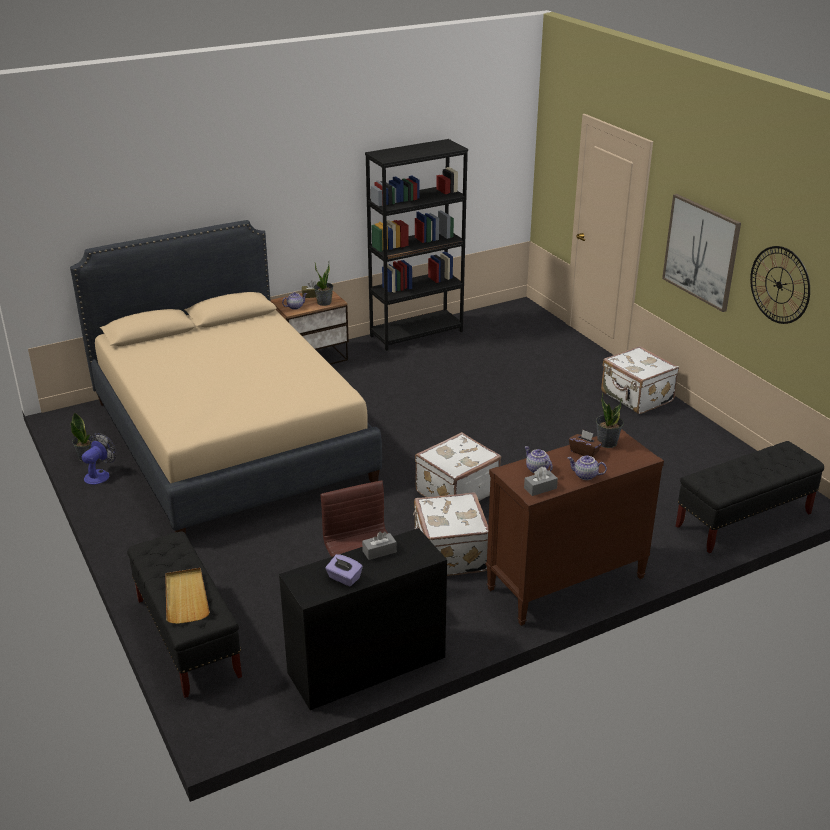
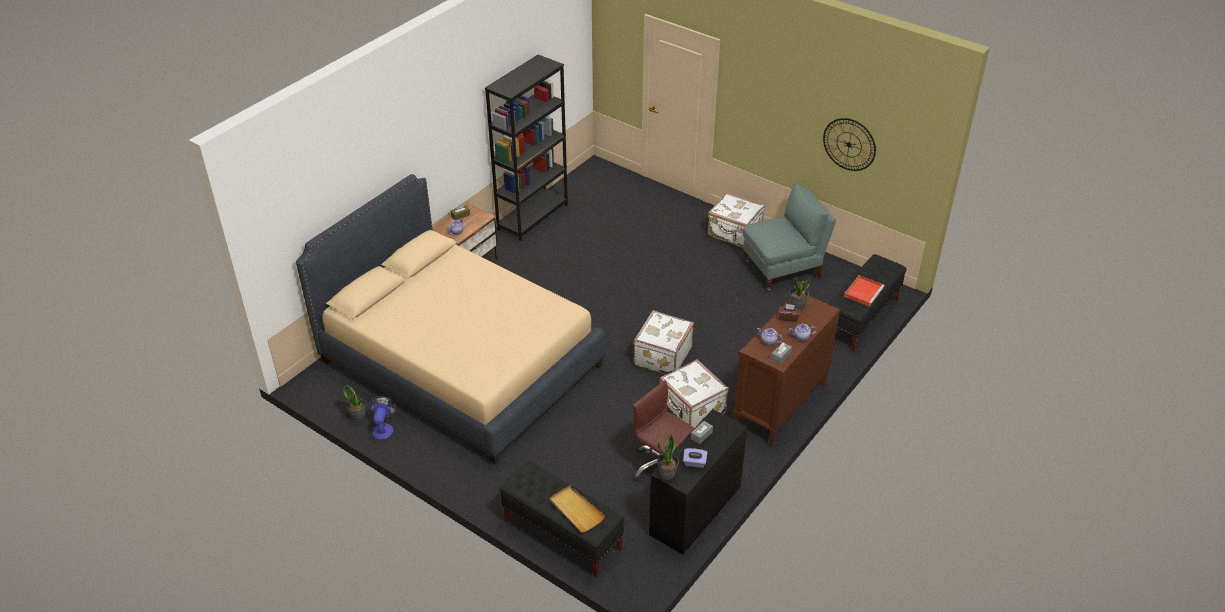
camera: 25 degrees left, 10 degrees up
potted plant [314,263,333,306] -> potted plant moved to [657,435,679,480]
picture [662,194,741,312] -> none
none -> grey armchair [743,184,836,291]
none -> red tray [844,275,885,306]

